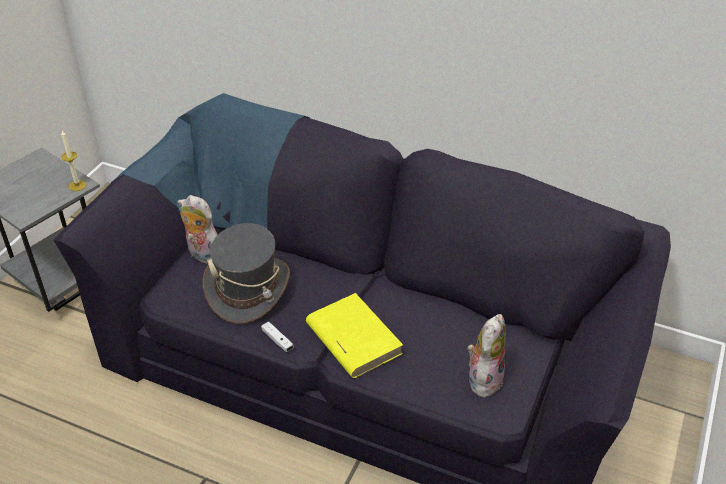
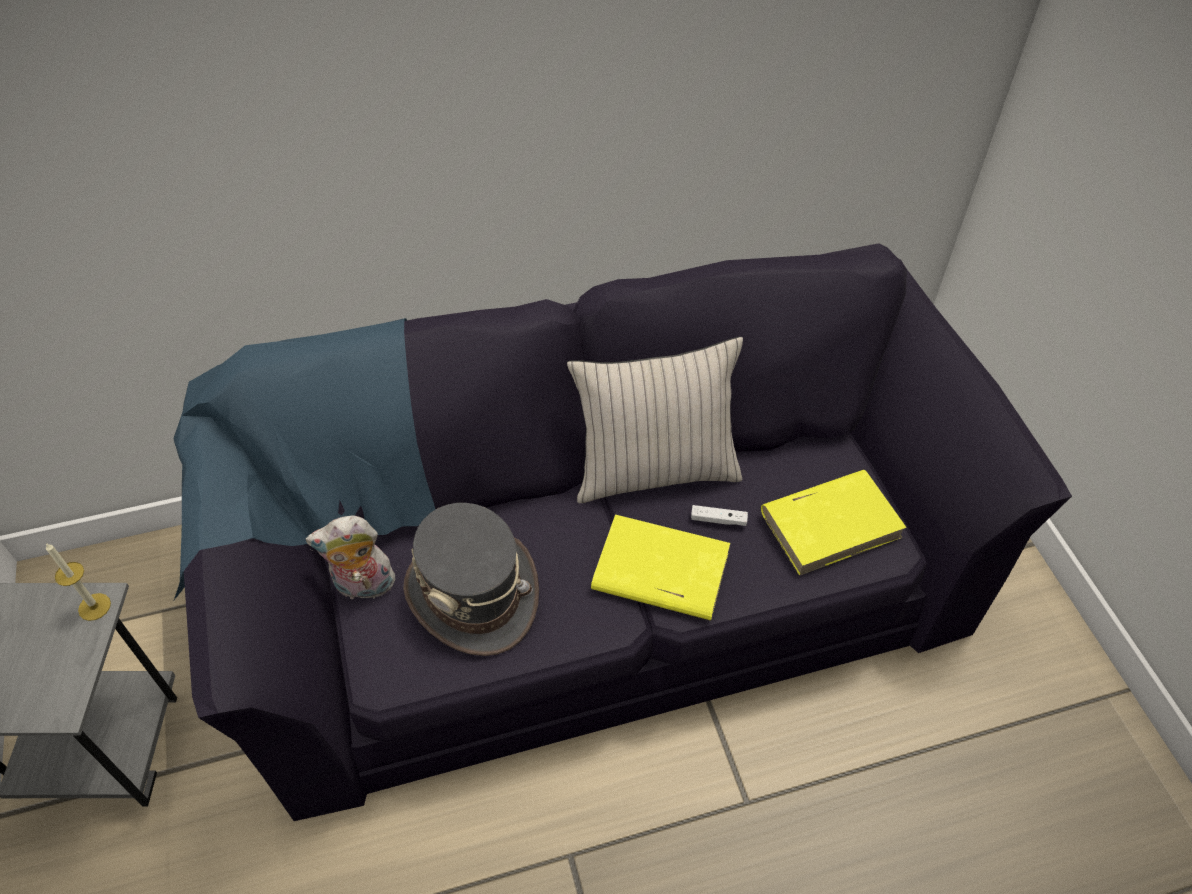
camera: 40 degrees left, 10 degrees up
white game controller [261,322,294,352] -> white game controller moved to [691,505,748,526]
plush toy [468,314,506,398] -> yellow book [761,470,907,576]
none -> beige pillow [567,337,743,503]

